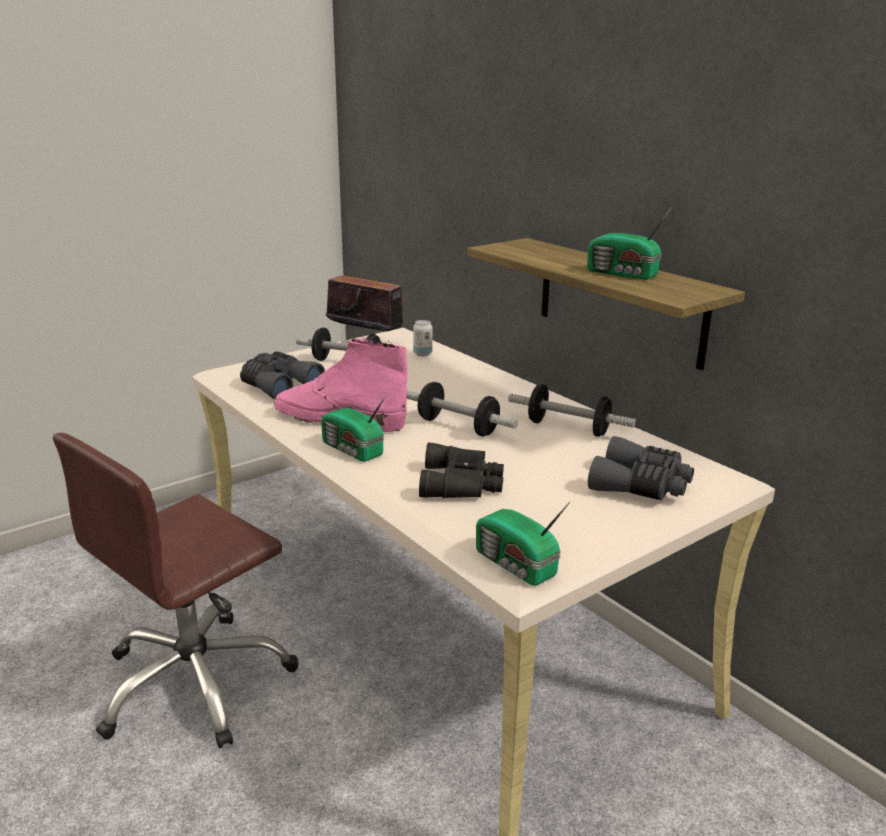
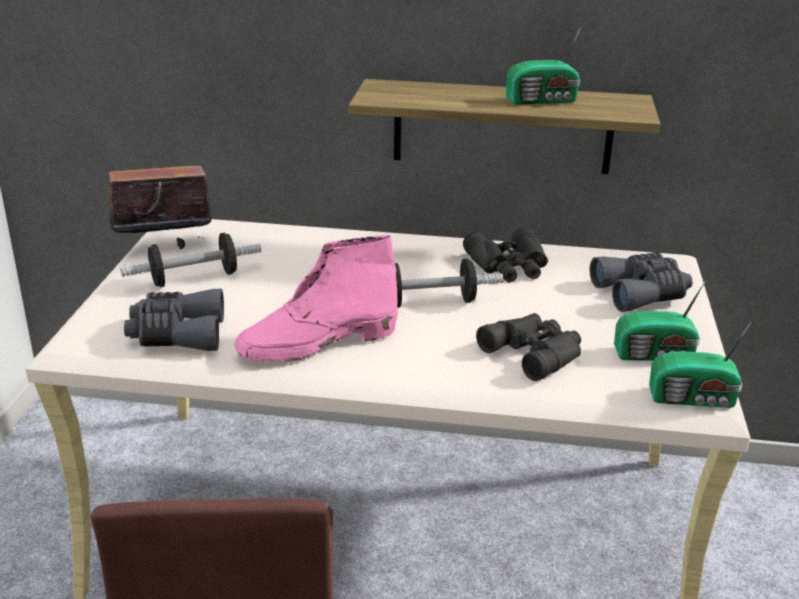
camera: 45 degrees left, 5 degrees up
radio [321,394,387,462] -> radio moved to [614,280,706,361]
can [413,320,433,356] -> none
dumbbell [508,384,636,437] -> black binoculars [463,227,548,282]

